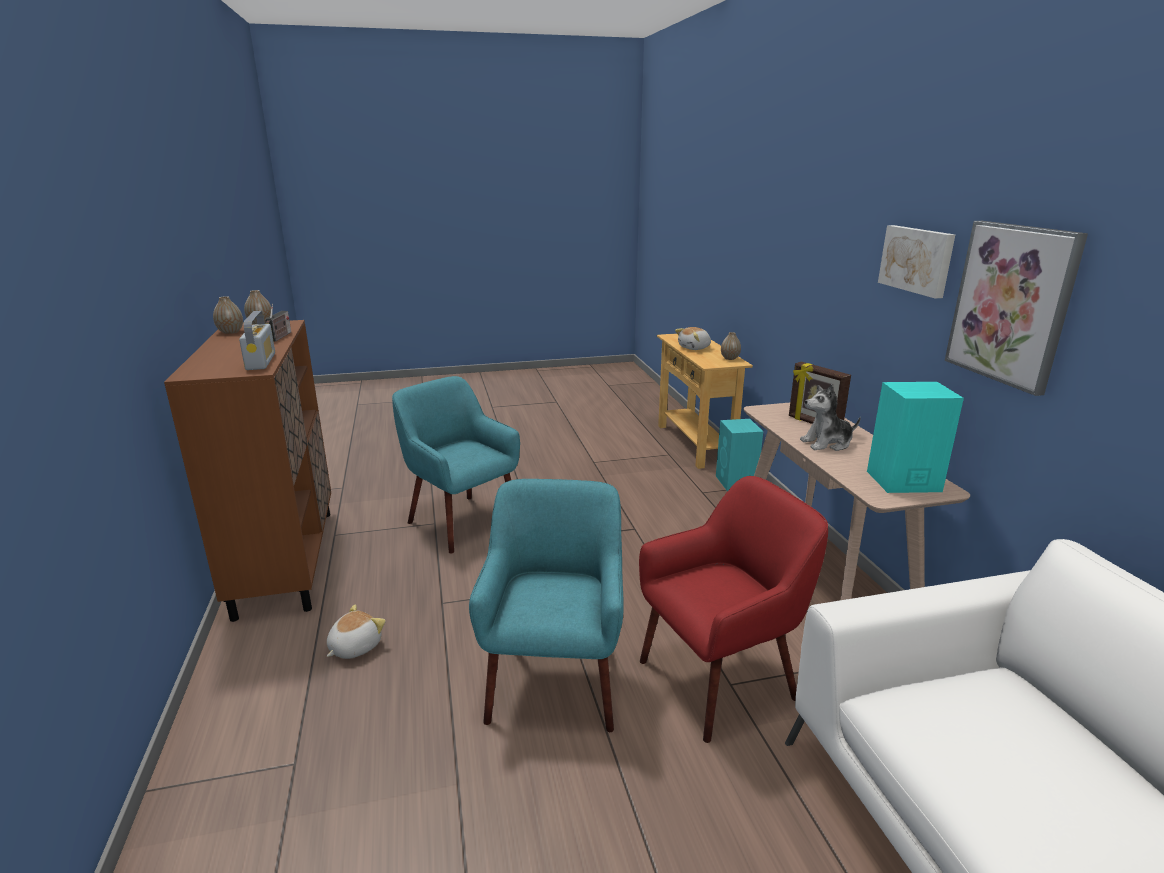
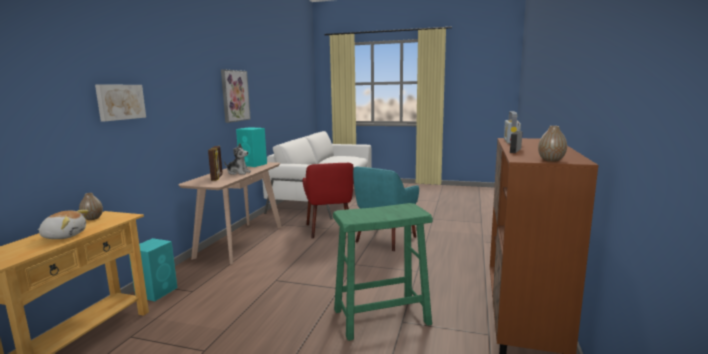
camera: 150 degrees left, 10 degrees down
vase [213,296,243,334] -> none
plush toy [327,604,386,659] -> none
turquoise armchair [392,376,520,553] -> green stool [333,203,433,341]
red armchair [639,476,828,743] -> red armchair turned 105 degrees counterclockwise [303,163,354,239]
picture [878,225,955,299] -> picture moved to [95,85,146,121]

